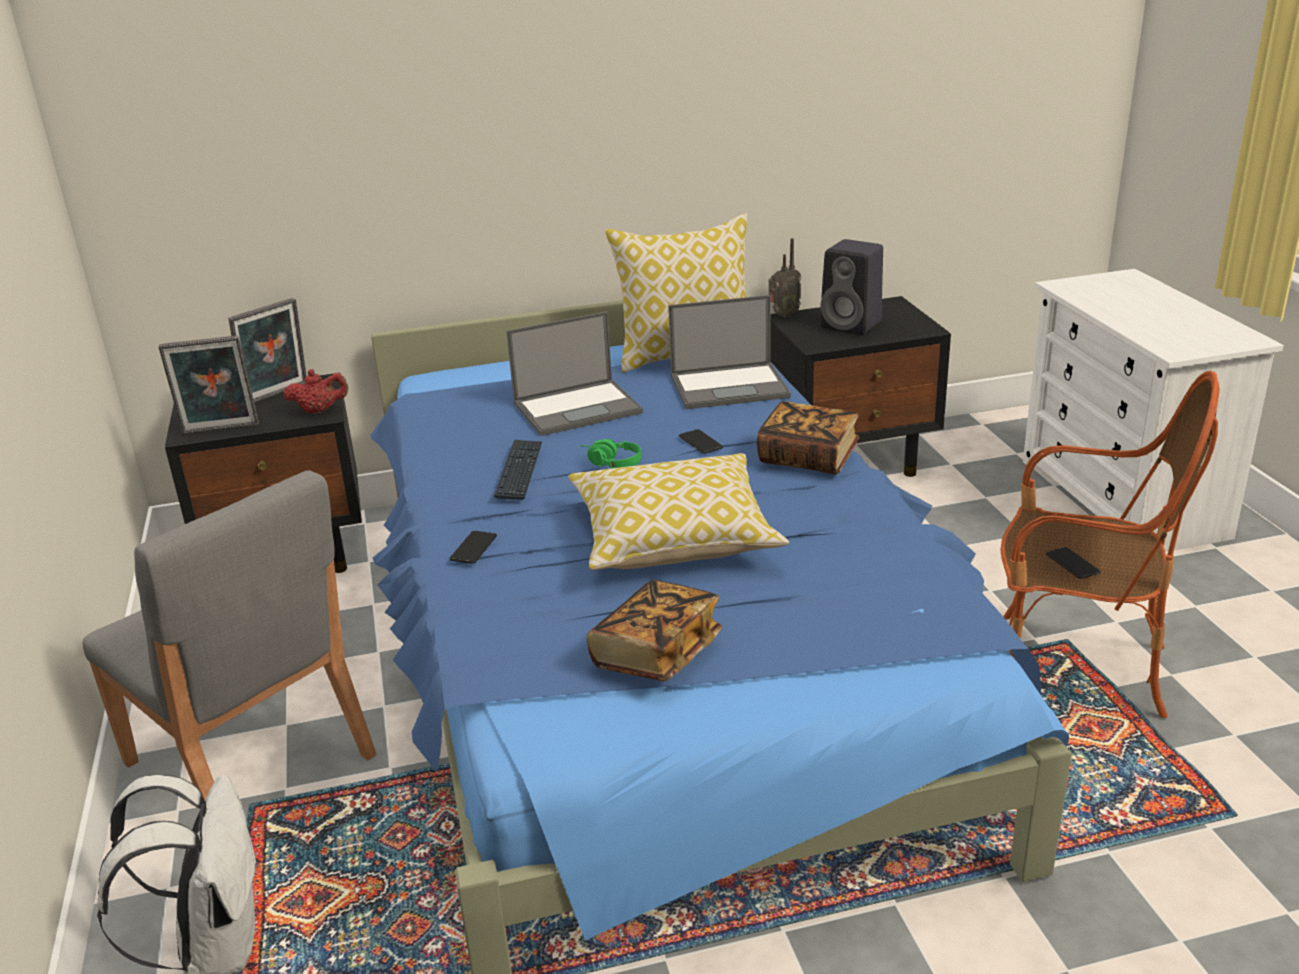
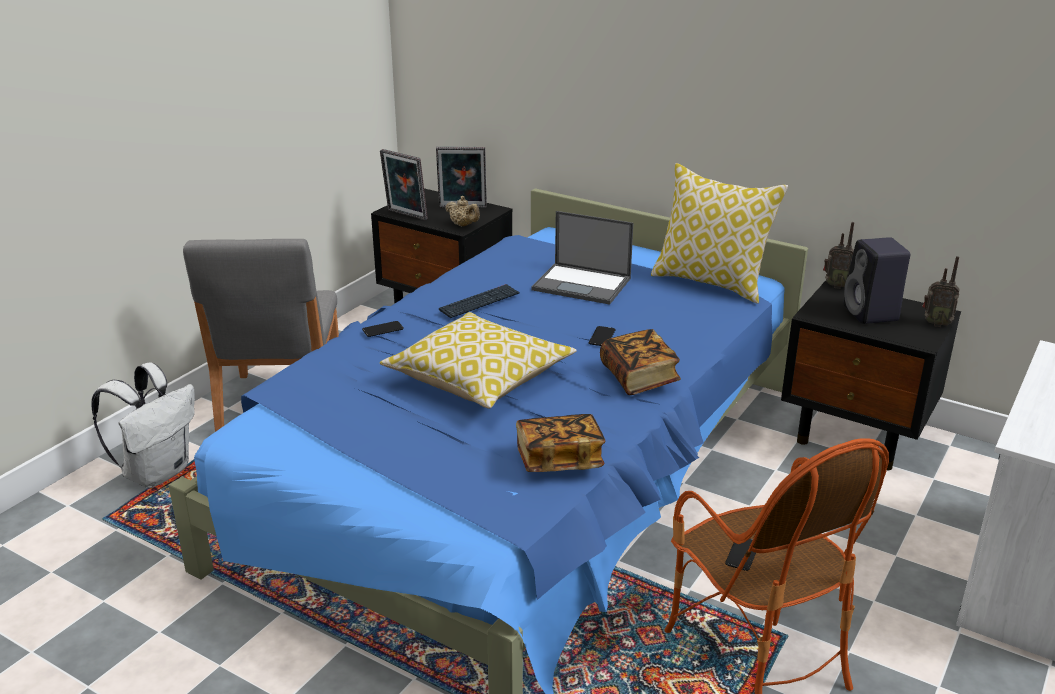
camera: 45 degrees right, 0 degrees up
red teapot [283,369,349,414] -> beige teapot [445,196,480,227]
green headphones [580,439,641,468] -> none
book [587,580,722,681] -> book moved to [516,414,606,472]
laptop [668,295,791,409] -> none
none -> radio [922,256,959,327]

